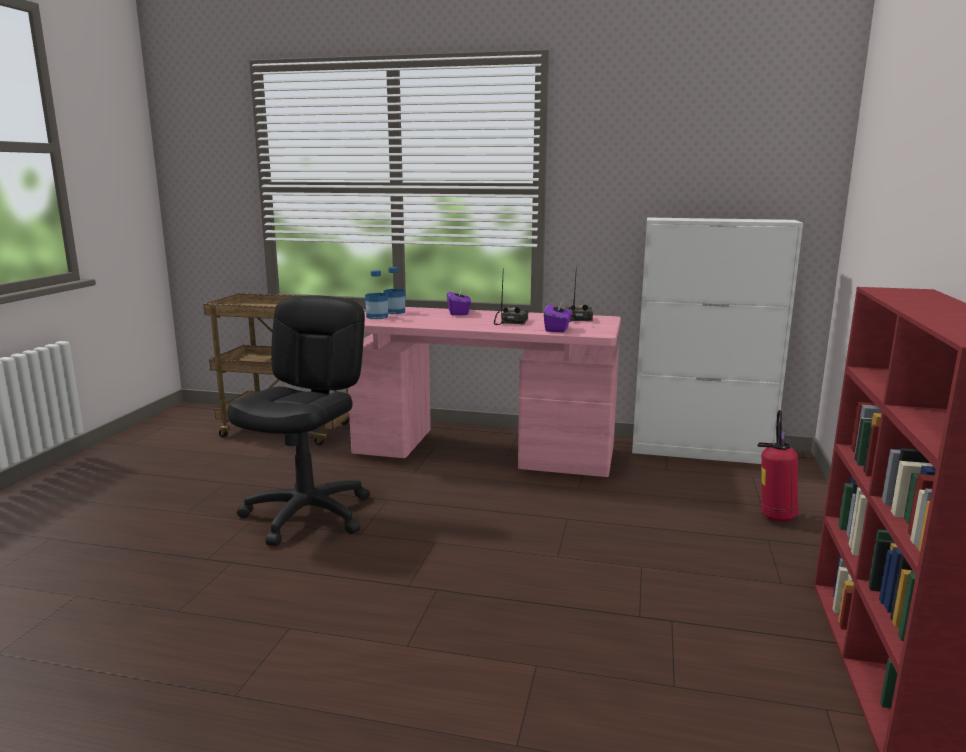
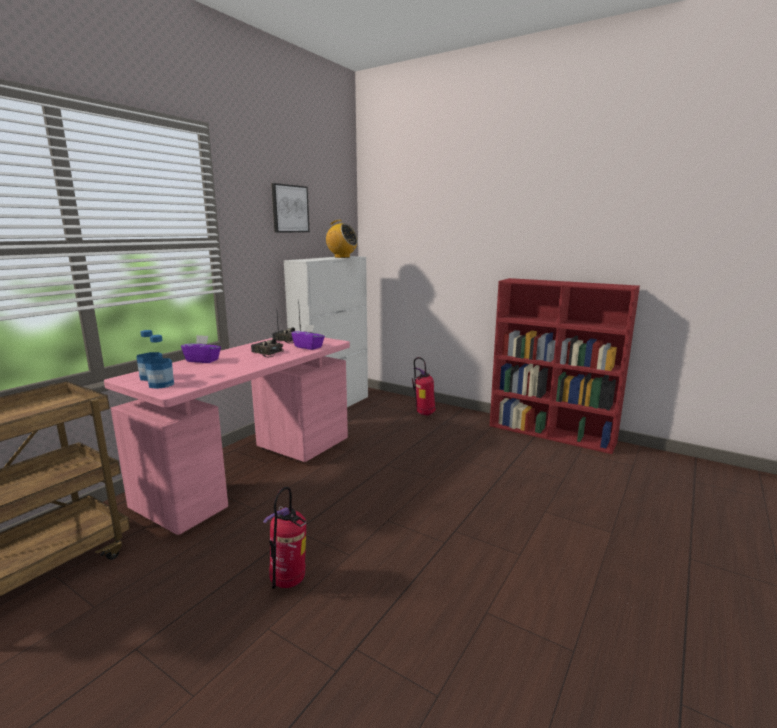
camera: 70 degrees left, 0 degrees up
black office chair [227,296,370,546] -> fire extinguisher [263,487,307,589]
none -> picture [271,183,310,233]
none -> radio [324,220,358,258]

